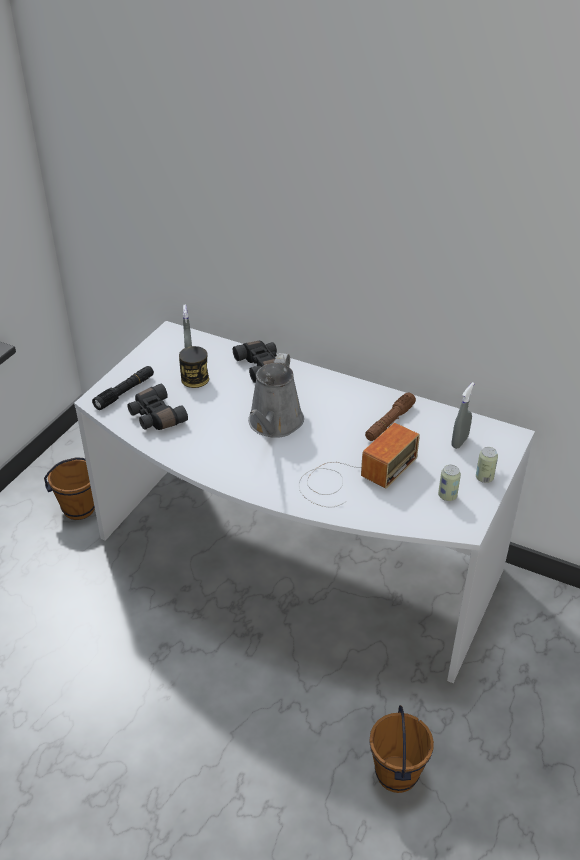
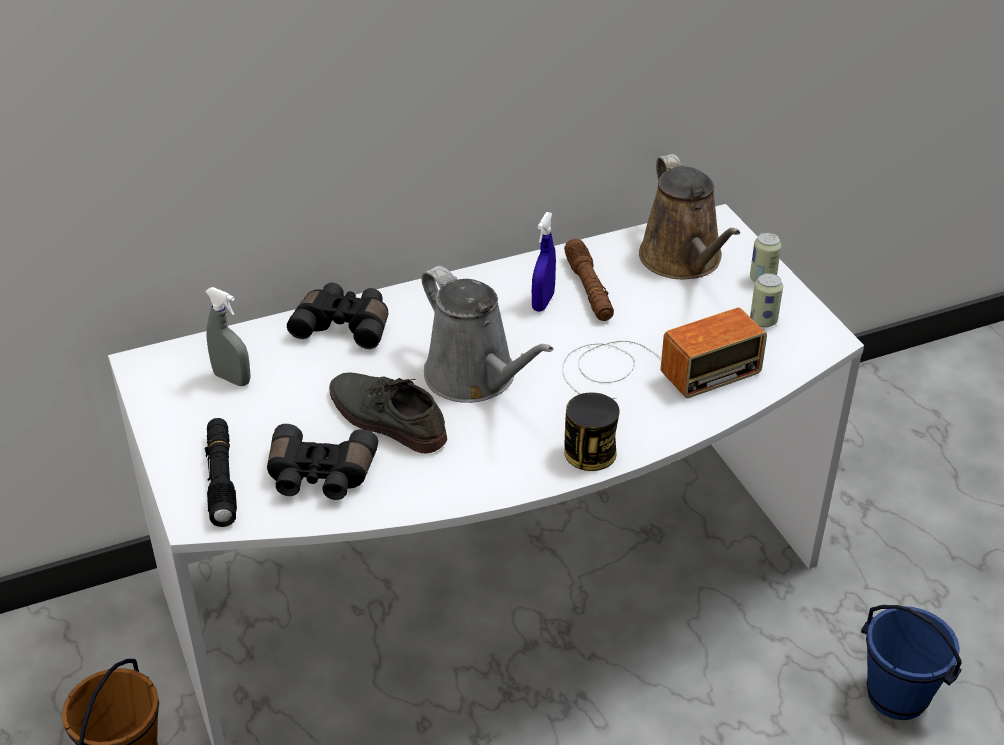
camera: 50 degrees left, 0 degrees up
can [179,346,209,388] -> can moved to [564,392,620,471]
radio [299,423,420,508] -> radio turned 75 degrees clockwise [562,307,767,399]
brown bucket [369,705,434,793] -> blue bucket [861,605,962,720]
grey spray bottle [452,382,475,449] -> brown watering can [639,154,740,279]
none -> grey shoe [329,372,447,453]
none -> blue spray bottle [532,212,556,312]

